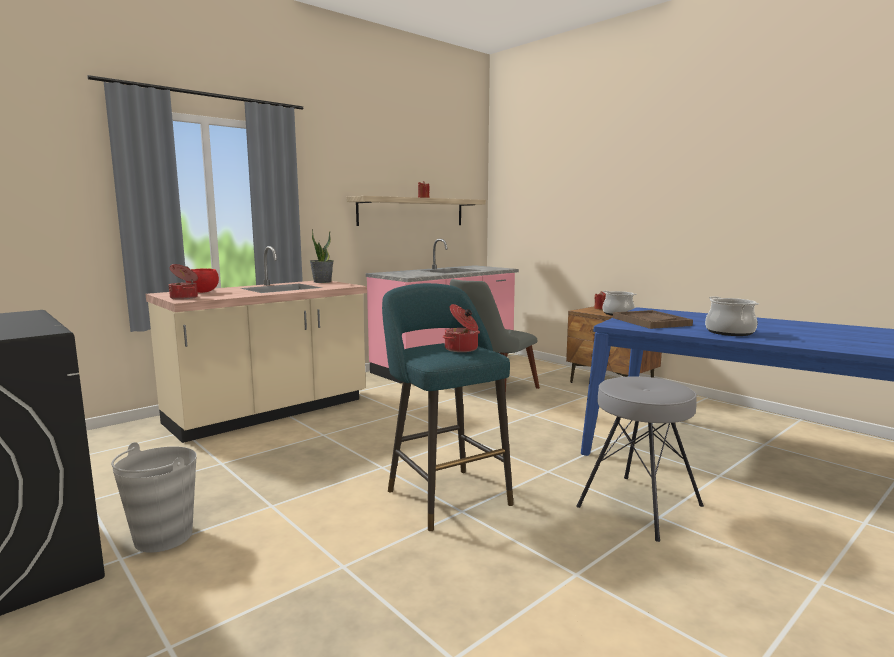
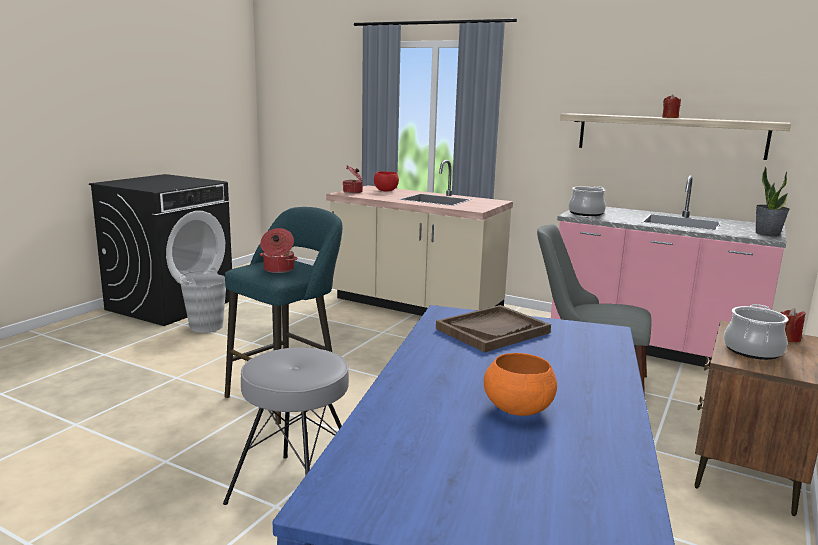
camera: 70 degrees right, 5 degrees up
potted plant [310,229,334,283] -> potted plant moved to [755,166,790,236]
cooking pot [705,296,759,336] -> cooking pot moved to [568,186,606,216]
none -> orange bowl [484,353,557,416]

